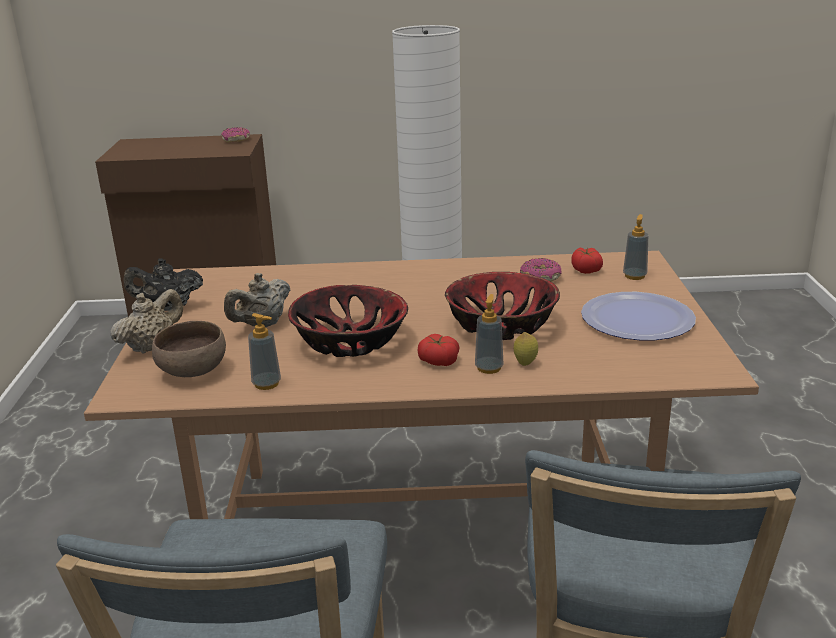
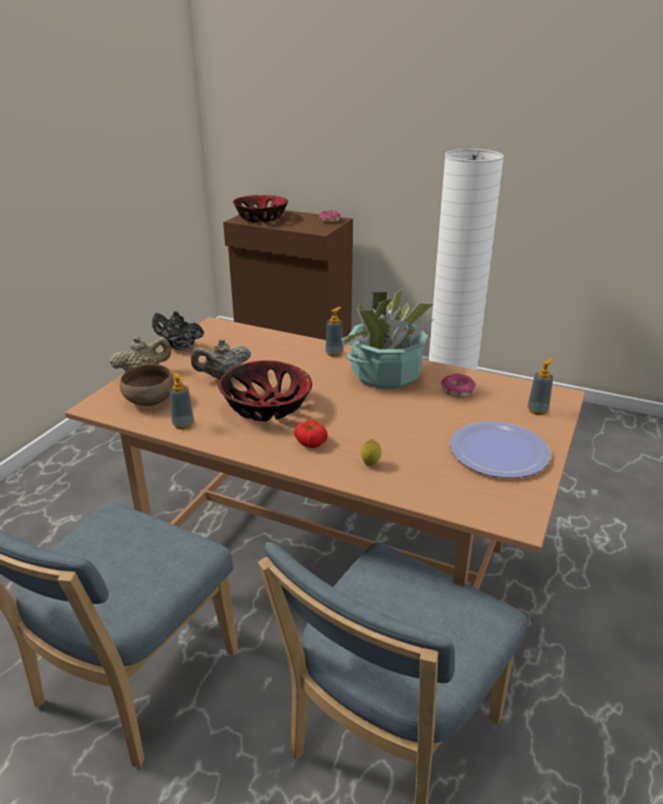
camera: 25 degrees right, 5 degrees up
bowl [445,272,560,340] -> bowl moved to [233,195,288,222]
soap dispenser [475,294,504,374] -> soap dispenser moved to [325,307,344,357]
tomato [571,247,603,274] -> none
none -> potted plant [341,289,434,389]

